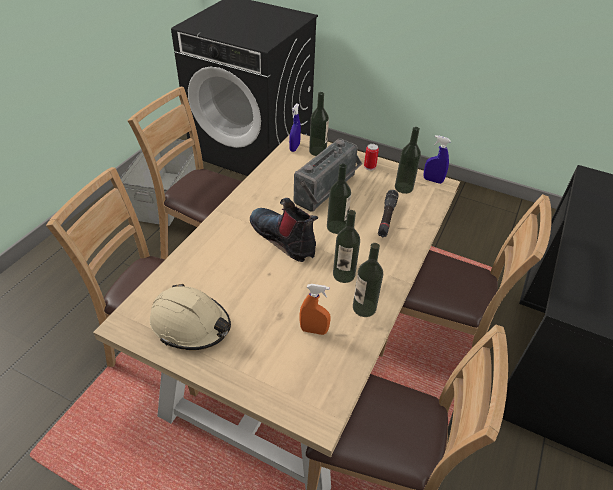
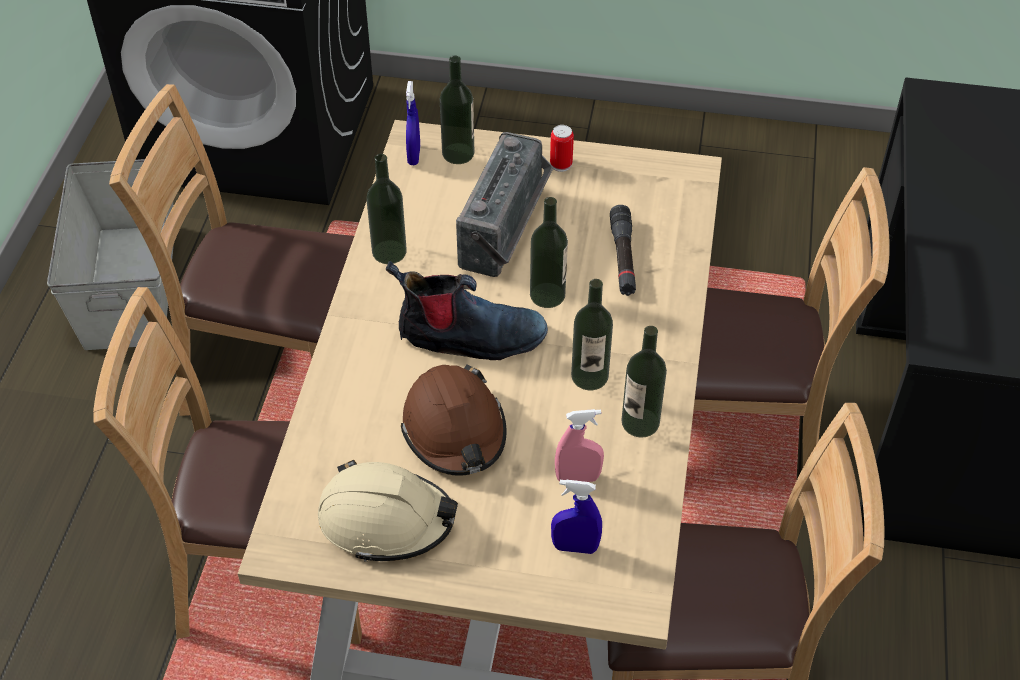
camera: 15 degrees left, 5 degrees up
boot [250,198,318,262] -> boot turned 150 degrees clockwise [386,261,548,360]
orange spray bottle [299,284,331,335] -> pink spray bottle [555,409,604,482]
bottle [395,127,421,194] -> bottle moved to [366,154,407,264]
blue spray bottle [423,135,451,184] -> blue spray bottle moved to [551,480,602,554]
none -> brown hard hat [401,365,506,476]

